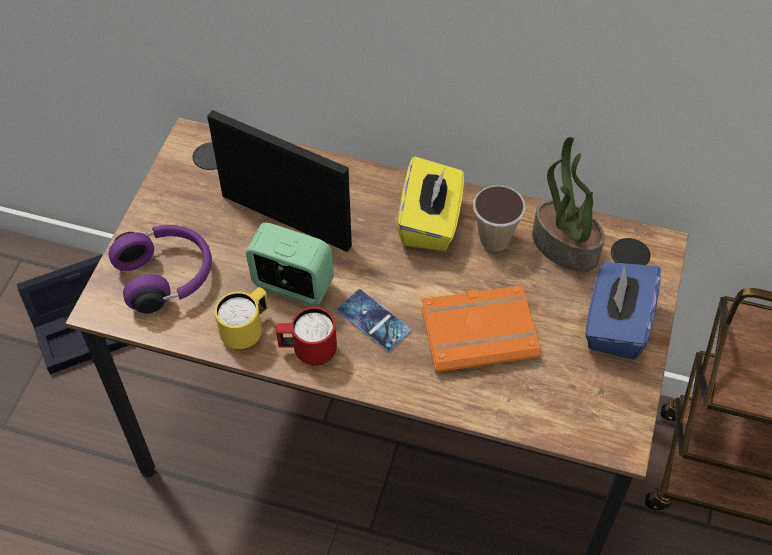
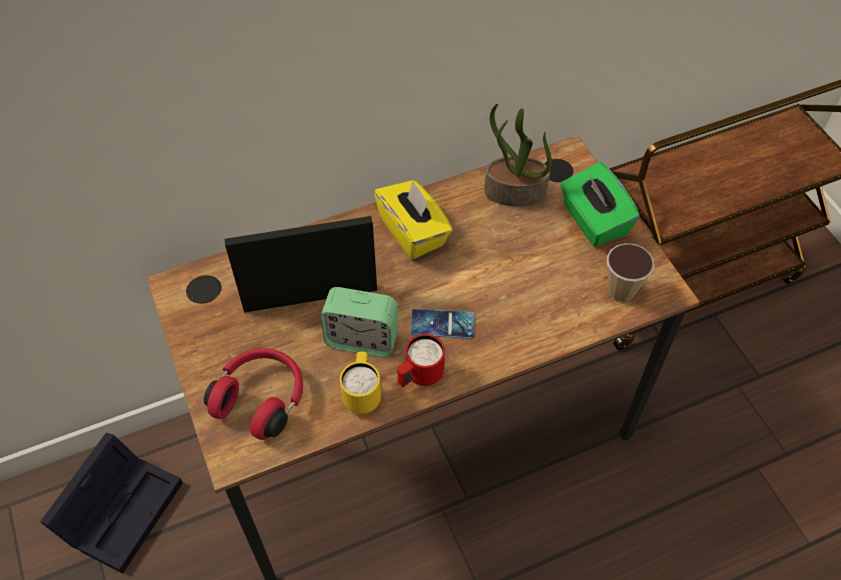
camera: 40 degrees left, 0 degrees up
purple headphones [109,225,212,313] -> red headphones [204,348,303,440]
alarm clock [246,223,334,306] -> alarm clock turned 150 degrees counterclockwise [321,287,398,357]
orange book [422,285,541,372] -> none
cup [473,186,526,251] -> cup moved to [607,243,654,302]
blue tissue box [585,262,661,360] -> green tissue box [560,162,640,246]

